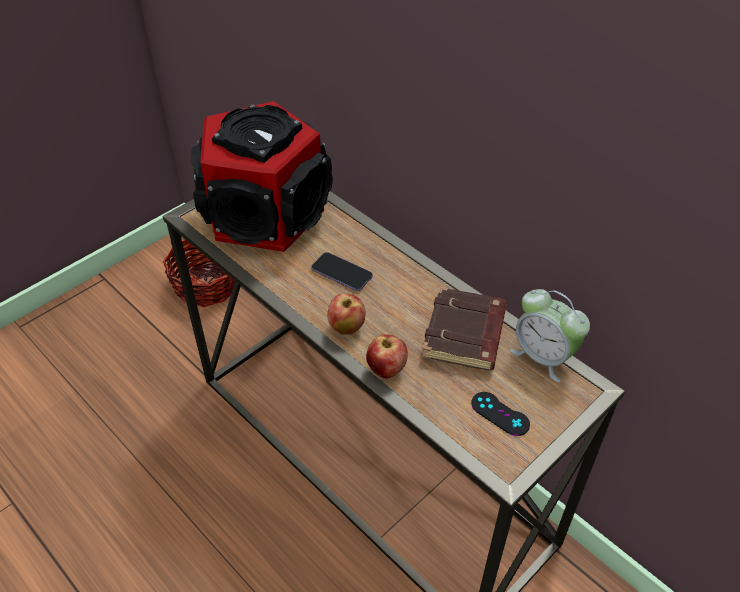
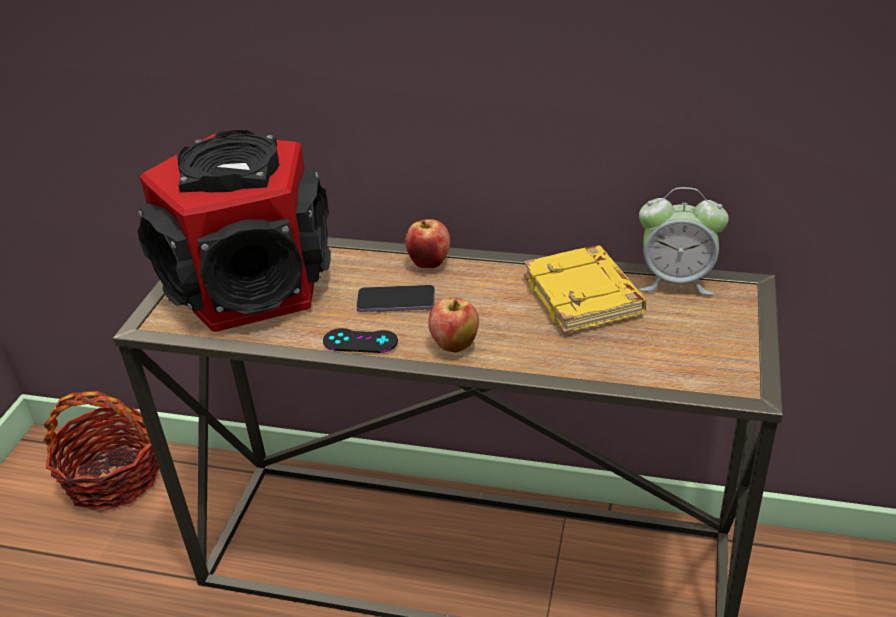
camera: 30 degrees left, 10 degrees down
apple [366,335,408,378] -> apple moved to [405,219,450,268]
brown book [422,287,507,371] -> yellow book [524,245,647,333]
black game controller [471,392,530,436] -> black game controller moved to [323,328,398,353]

